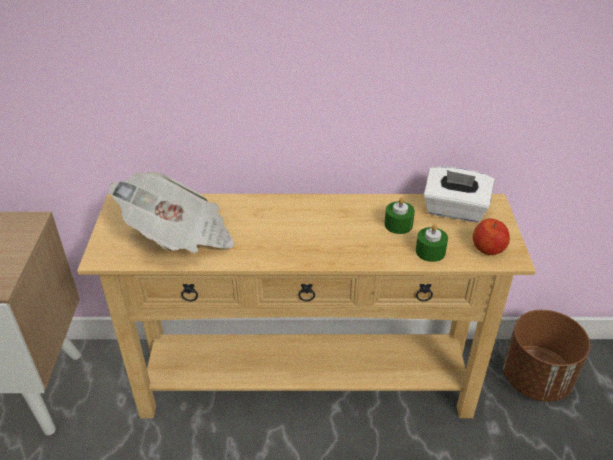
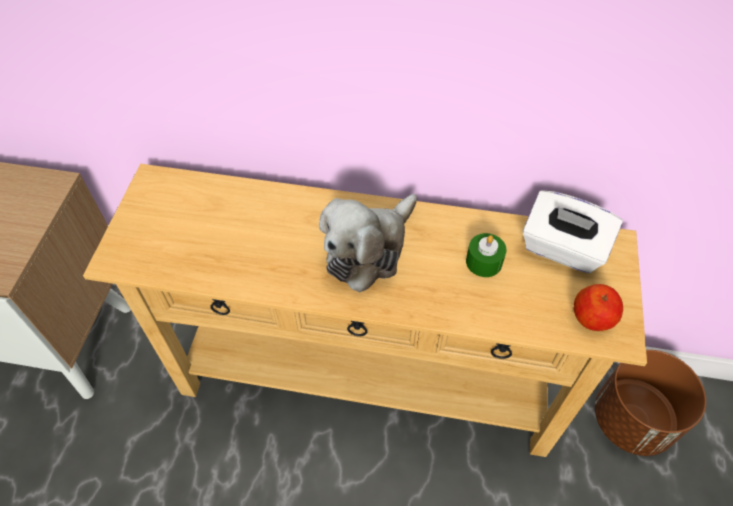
camera: 10 degrees right, 15 degrees up
newspaper [109,172,235,253] -> none
green candle [416,224,448,262] -> none
none -> plush toy [319,194,417,293]

